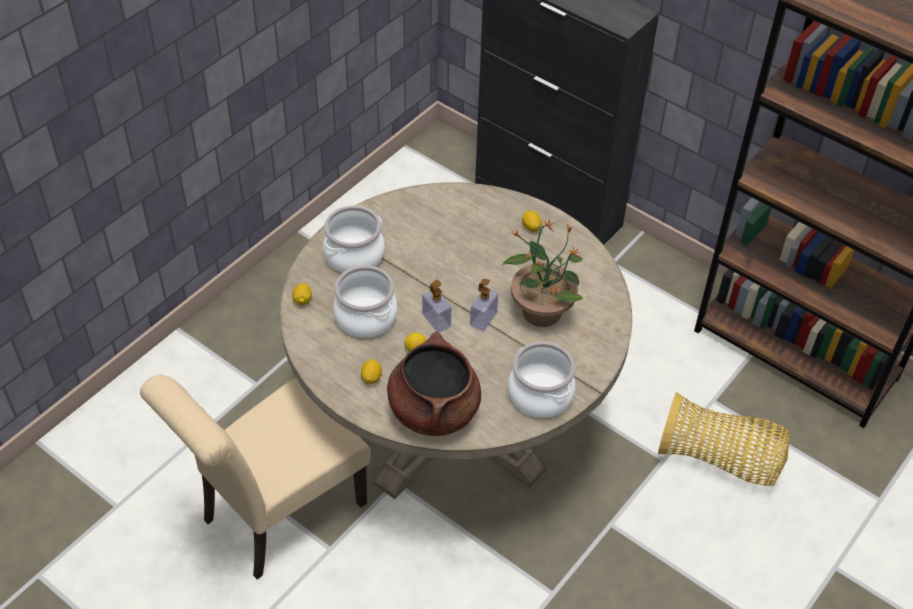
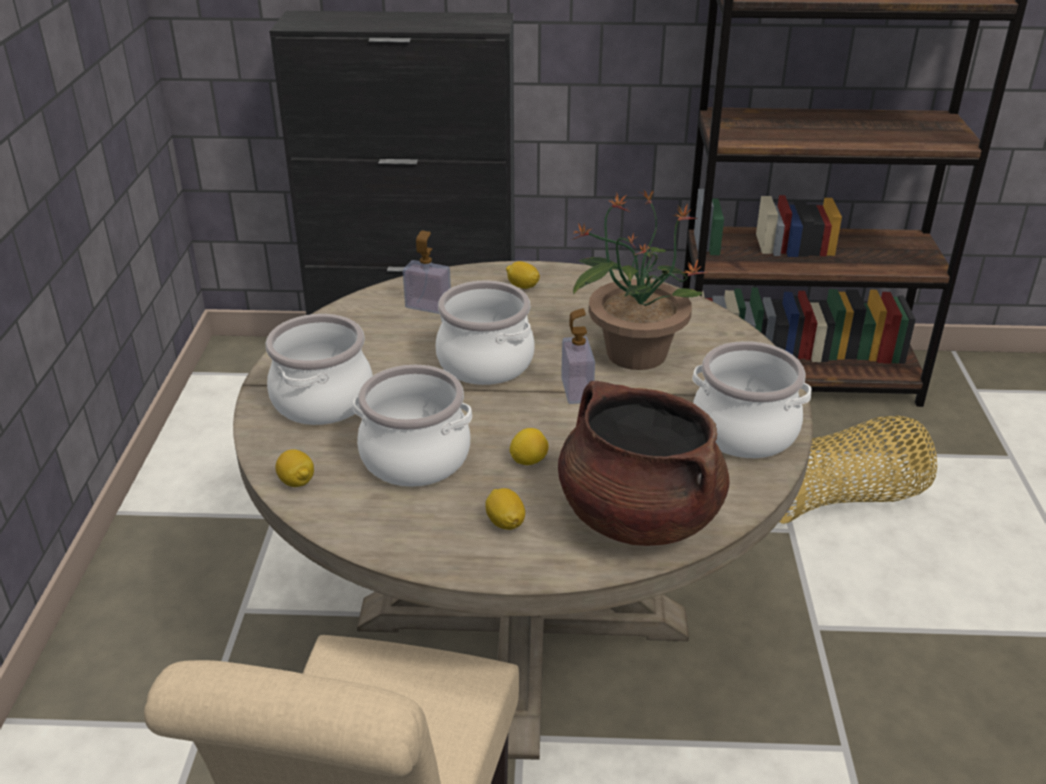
camera: 35 degrees left, 15 degrees down
soap dispenser [422,279,451,333] -> soap dispenser moved to [403,230,451,314]
none -> cooking pot [436,281,535,385]

